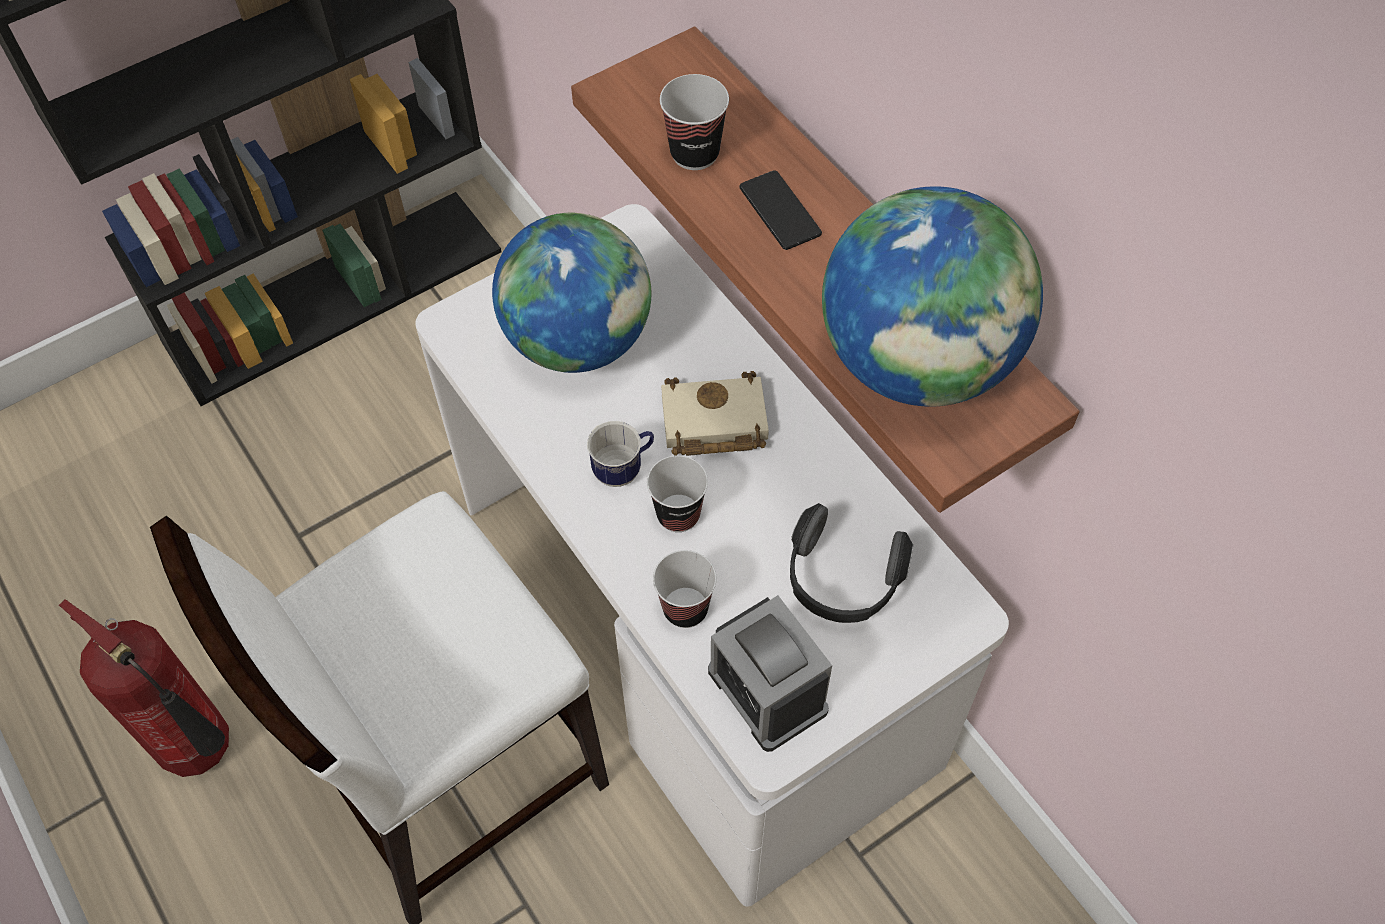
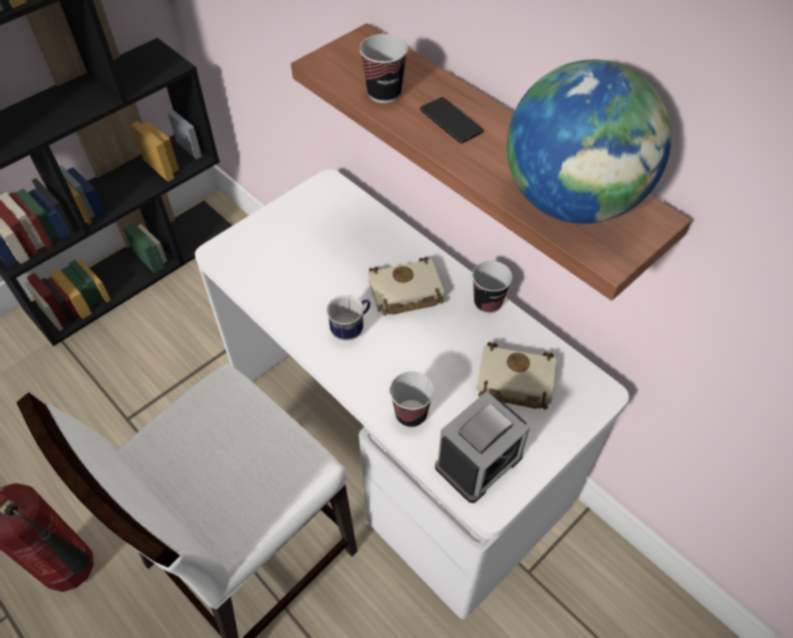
camera: 10 degrees left, 5 degrees down
globe [492,213,651,373] -> none
cup [647,455,708,532] -> cup moved to [472,261,512,313]
alarm clock [708,595,832,752] -> alarm clock turned 90 degrees counterclockwise [435,391,530,503]
headphones [790,503,913,623] -> beige book [476,342,557,410]

